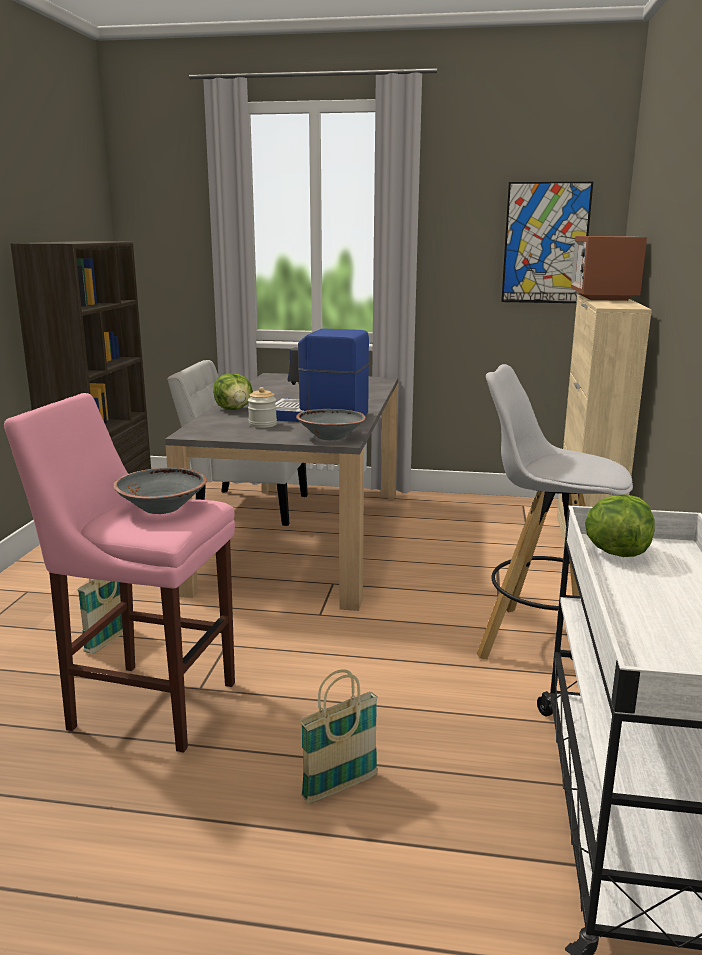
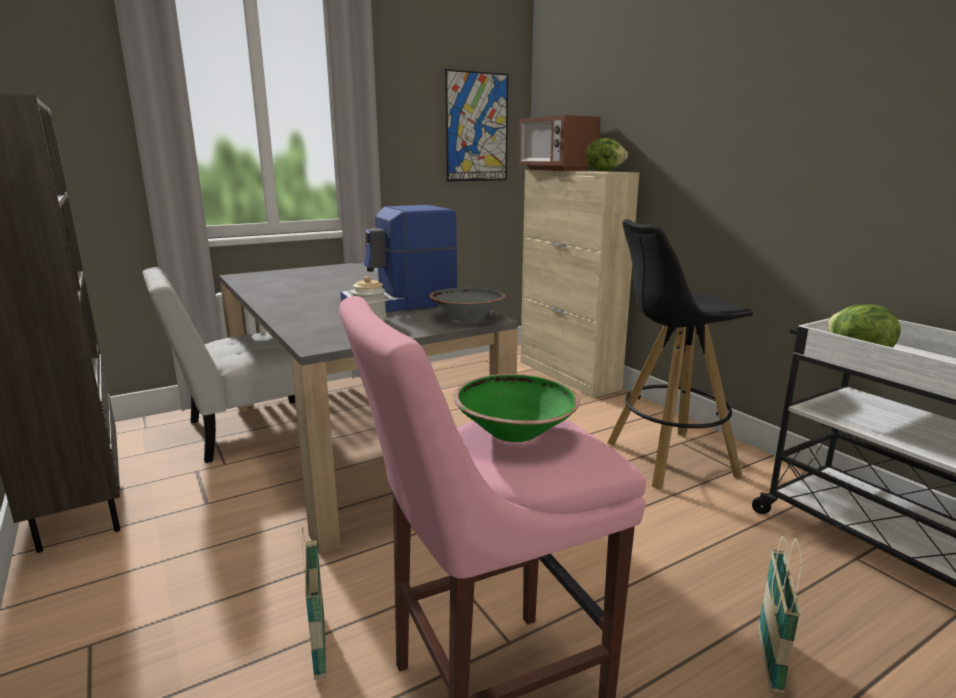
camera: 40 degrees left, 0 degrees up
grey bowl [113,468,207,514] -> green bowl [453,374,580,442]
lettuce [213,373,253,410] -> lettuce moved to [586,138,628,171]
white stool [477,364,633,659] -> black stool [607,219,753,490]

